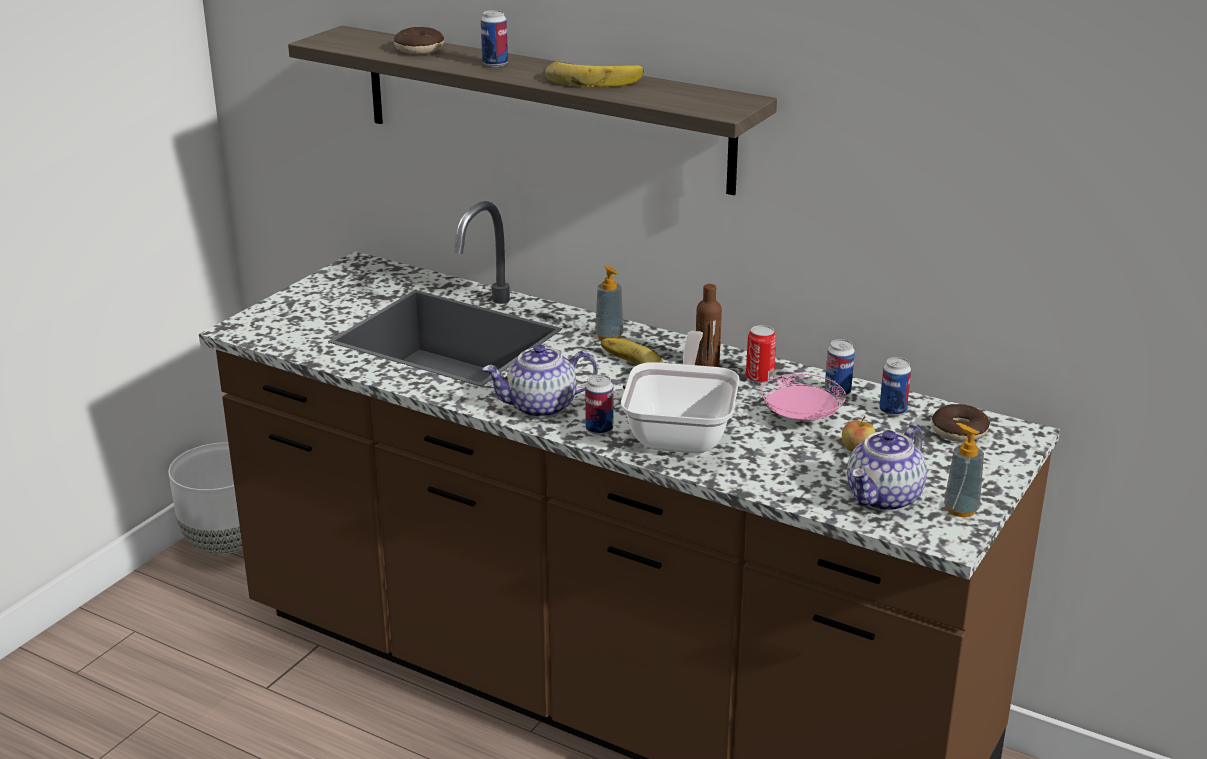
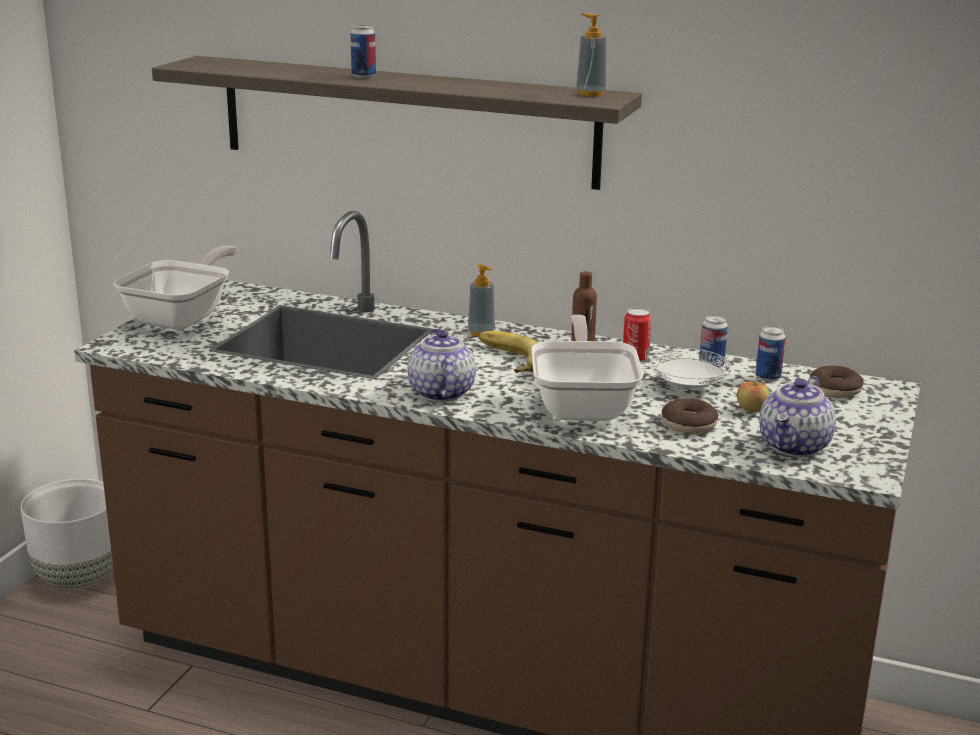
camera: 10 degrees left, 5 degrees down
donut [394,27,444,55] -> donut moved to [662,398,718,434]
teapot [482,344,598,418] -> teapot turned 105 degrees clockwise [407,327,476,402]
banana [545,60,644,87] -> none
can [585,374,614,435] -> none
pink plate [761,374,846,421] -> white plate [650,348,731,388]
soap dispenser [944,423,984,517] -> soap dispenser moved to [576,13,606,96]
none -> frying pan [114,245,238,330]

